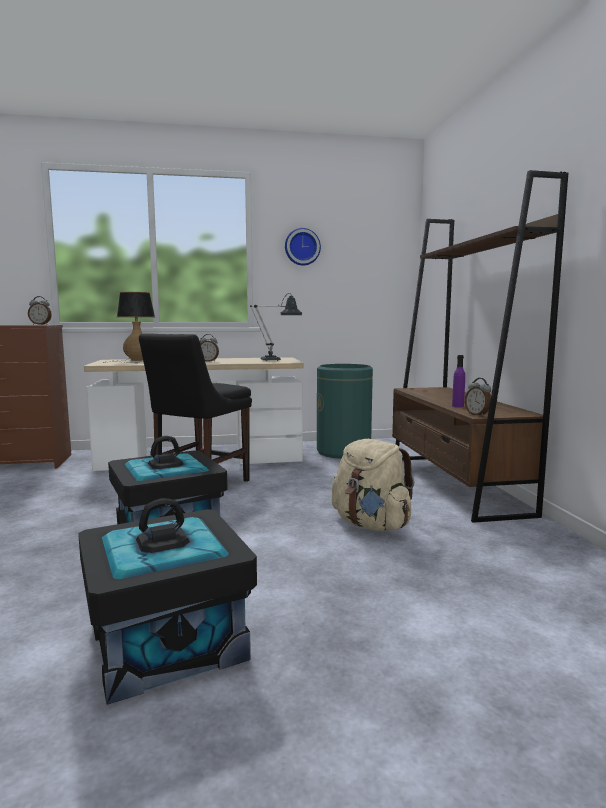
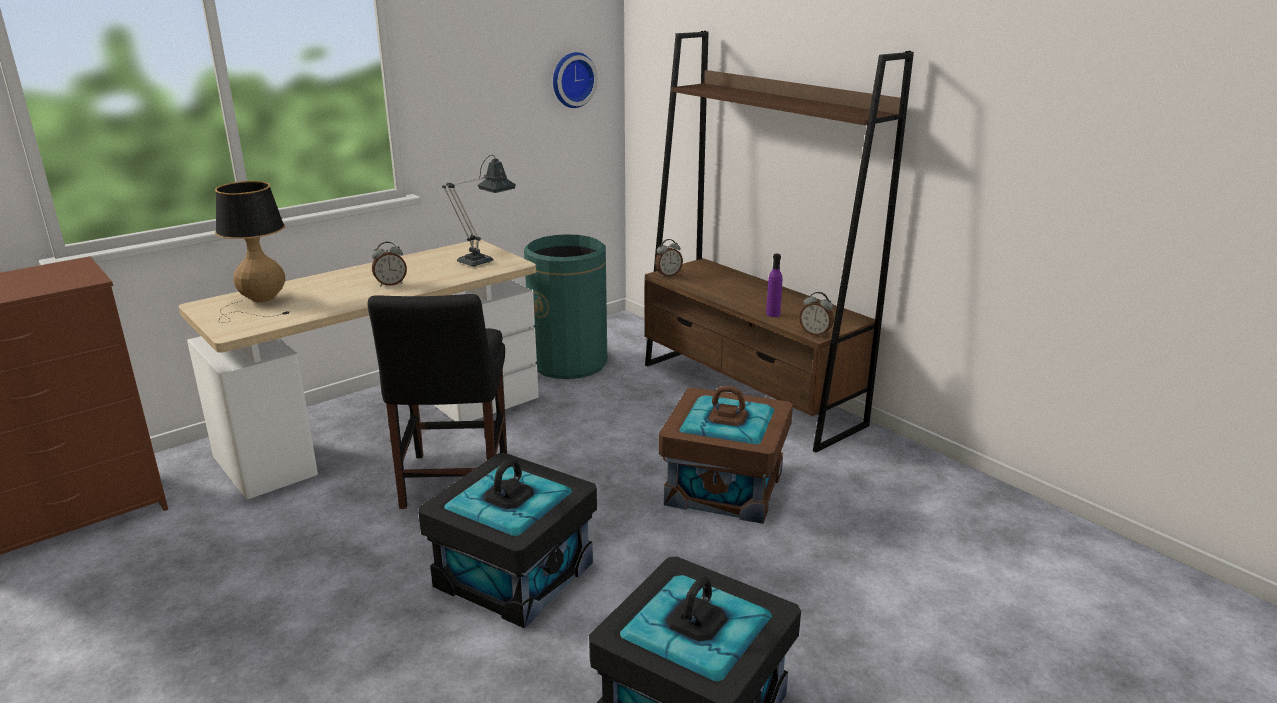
camera: 30 degrees left, 15 degrees up
alarm clock [28,296,52,325] -> alarm clock moved to [655,239,683,277]
wall clock [285,228,321,266] -> wall clock moved to [553,52,598,108]
beige backpack [332,439,414,531] -> brown storage box [659,386,793,524]

